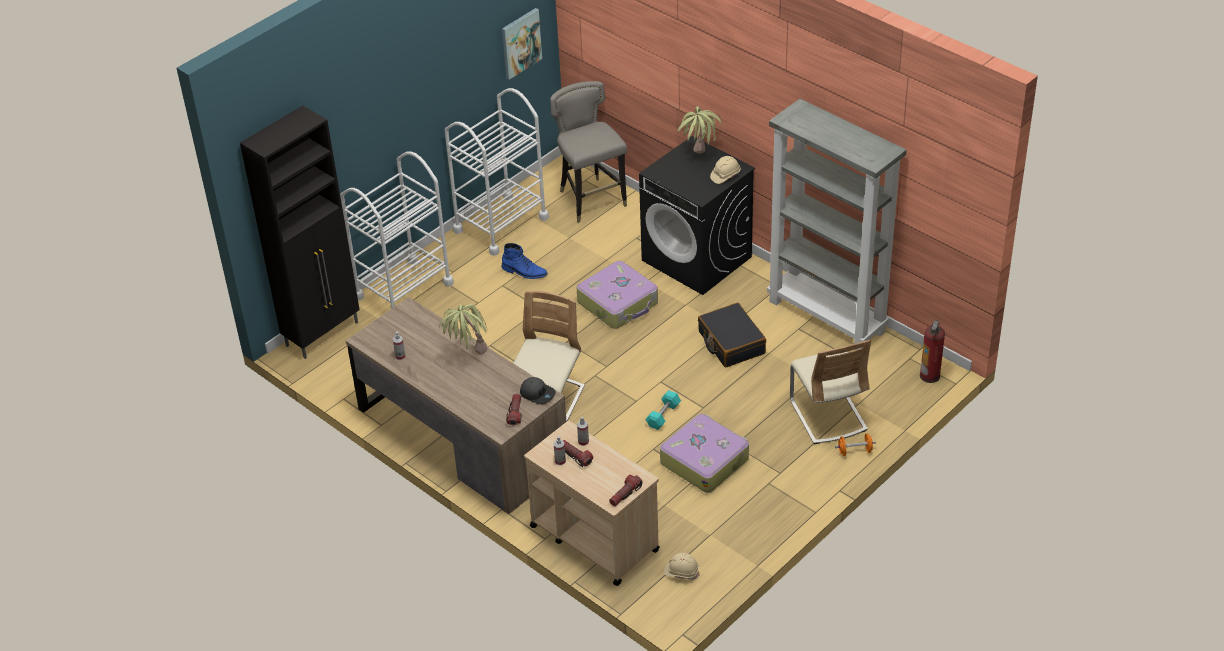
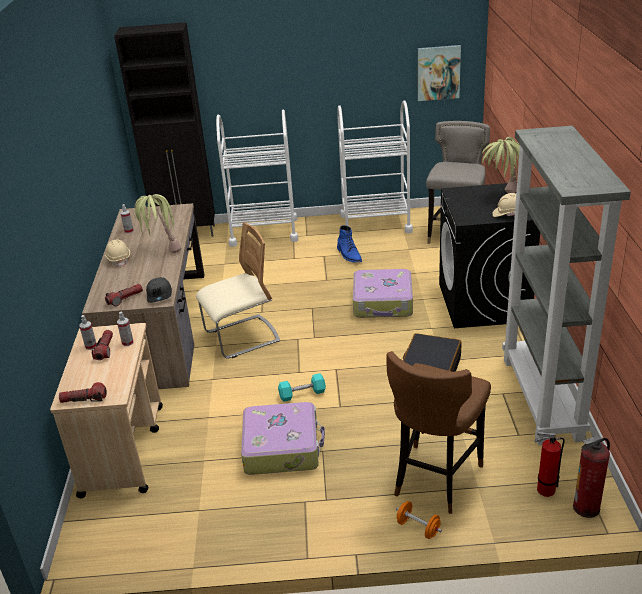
camera: 45 degrees right, 10 degrees down
beige hard hat [664,553,699,580] -> beige hard hat moved to [105,240,130,266]
beige chair [790,340,871,444] -> brown stool [386,351,491,514]
none -> fire extinguisher [534,432,565,497]

